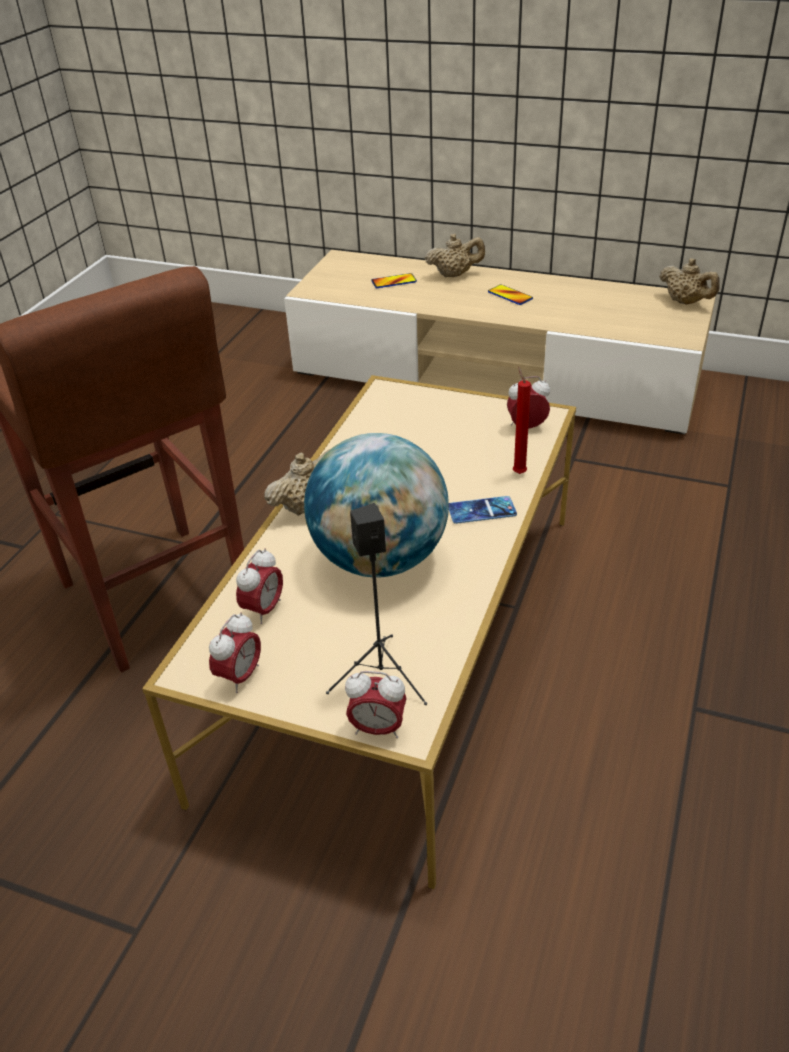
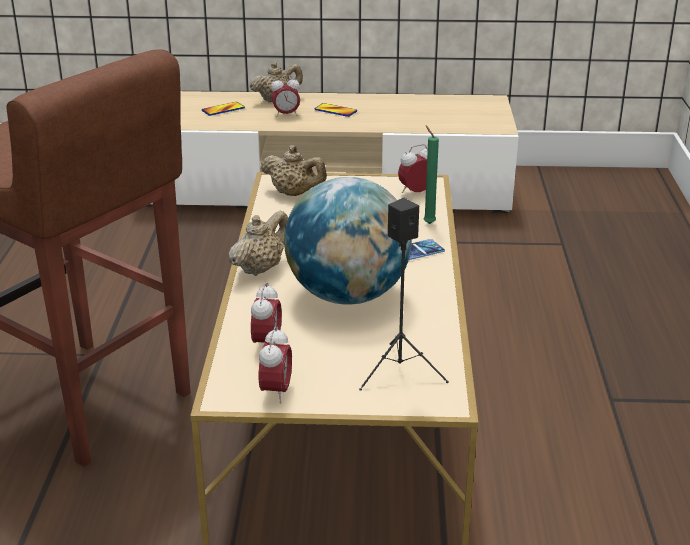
camera: 20 degrees left, 10 degrees down
alarm clock [345,671,407,738] -> alarm clock moved to [271,75,300,117]
red candle [513,367,531,474] -> green candle [423,125,439,224]
beige teapot [659,258,720,305] -> beige teapot moved to [261,145,327,196]

